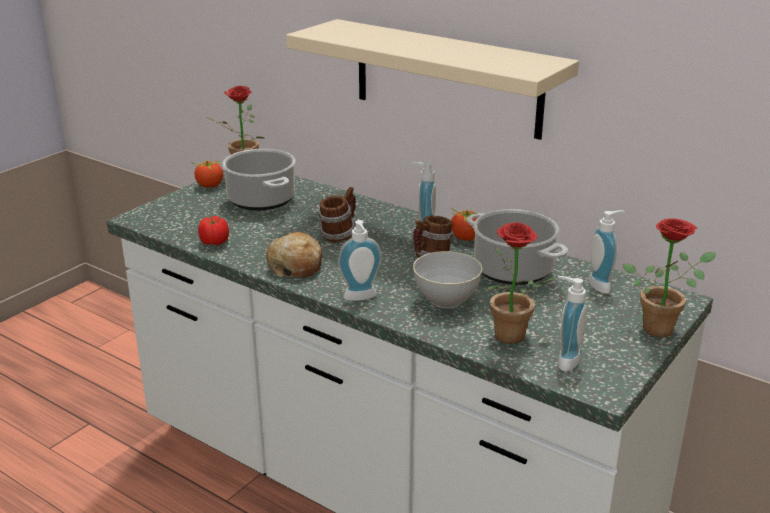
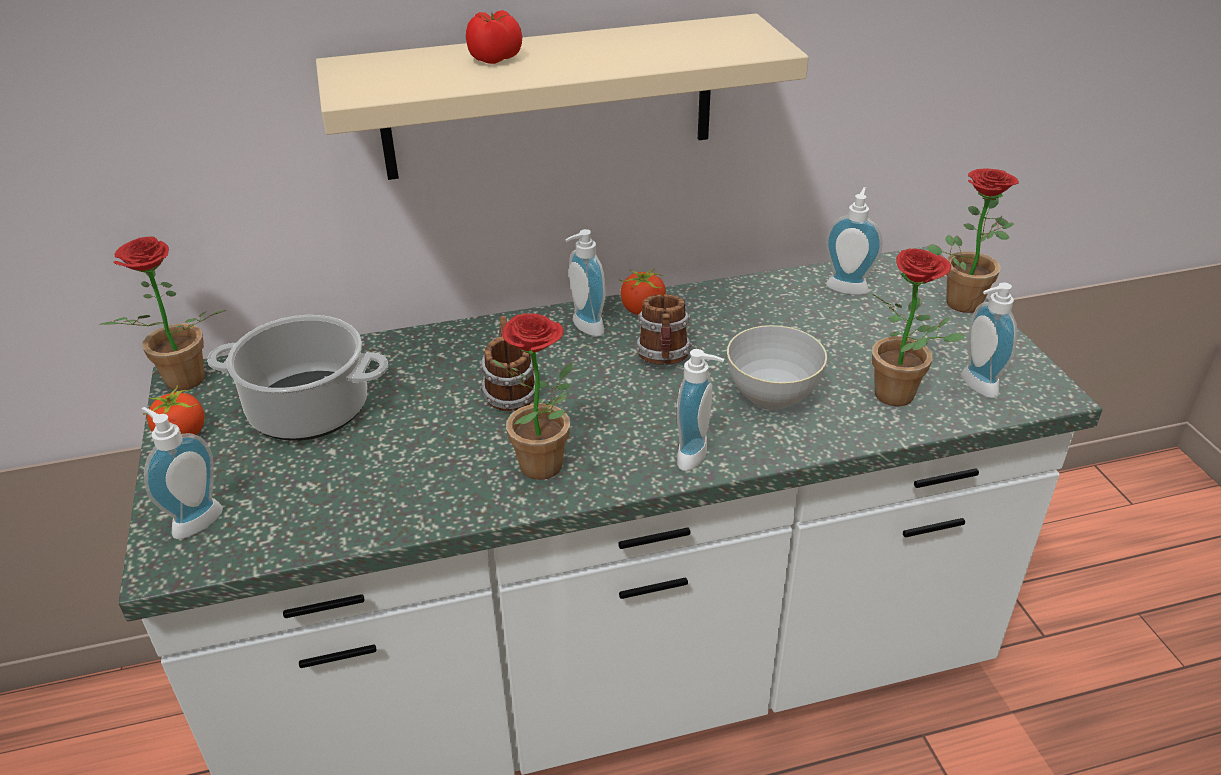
camera: 50 degrees left, 10 degrees up
tomato [198,216,229,245] -> tomato moved to [466,10,522,64]
bread [266,232,322,278] -> potted plant [491,313,573,480]
cooking pot [467,209,568,285] -> none
none -> soap dispenser [142,407,223,539]

